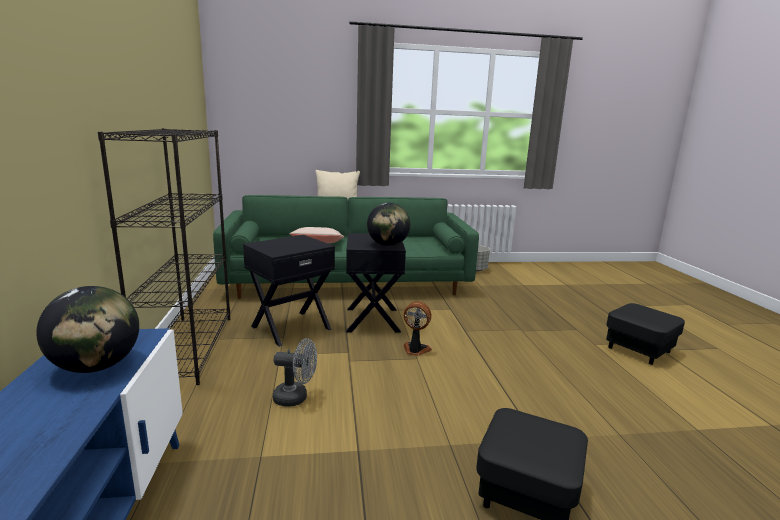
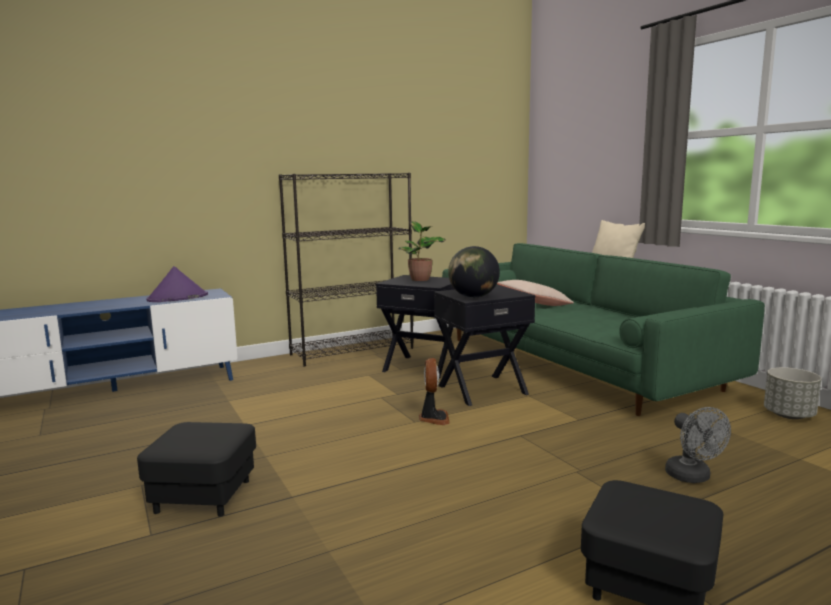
camera: 70 degrees right, 5 degrees down
globe [36,286,139,373] -> purple hat [146,266,208,302]
grey fan [273,338,317,407] -> grey fan moved to [665,407,731,483]
none -> potted plant [398,221,446,281]

